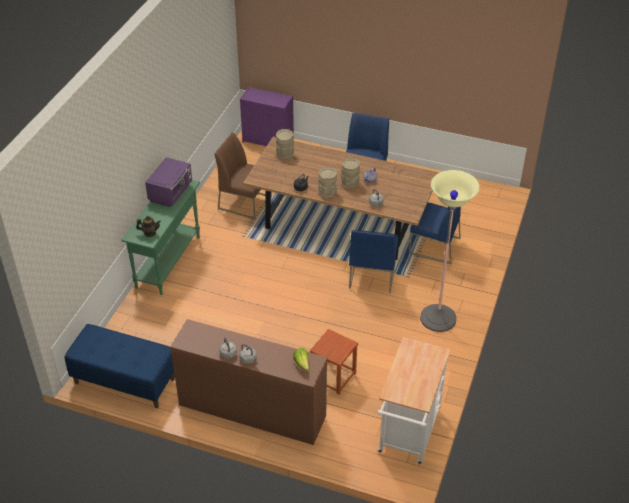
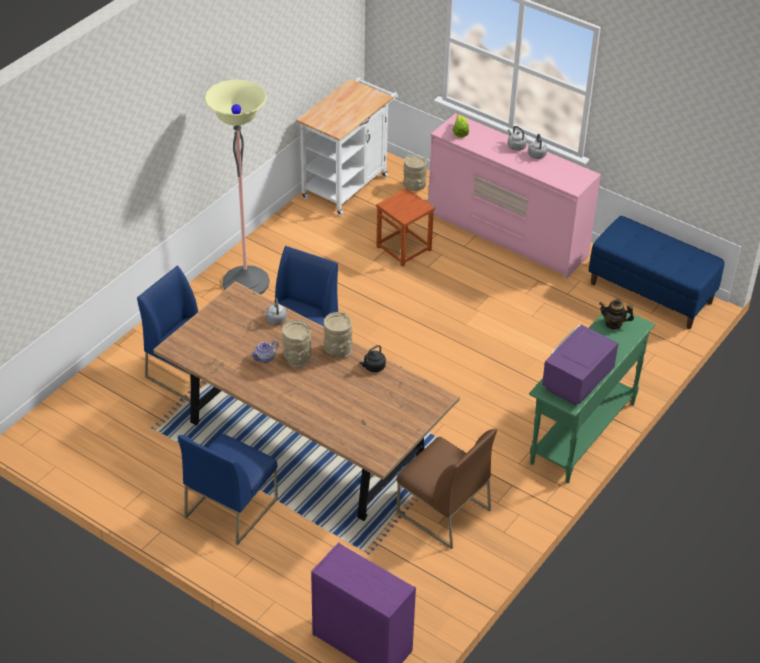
camera: 165 degrees left, 0 degrees up
brown dresser [170,319,328,445] -> pink dresser [428,113,601,279]
beige vase [276,129,294,160] -> beige vase moved to [403,155,427,191]

